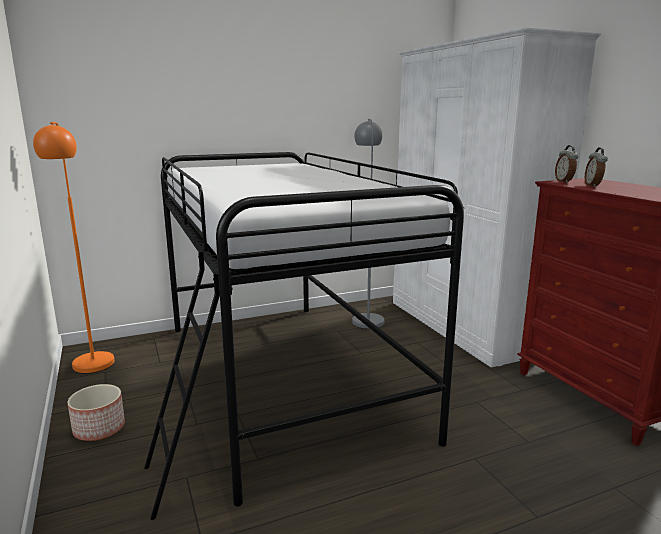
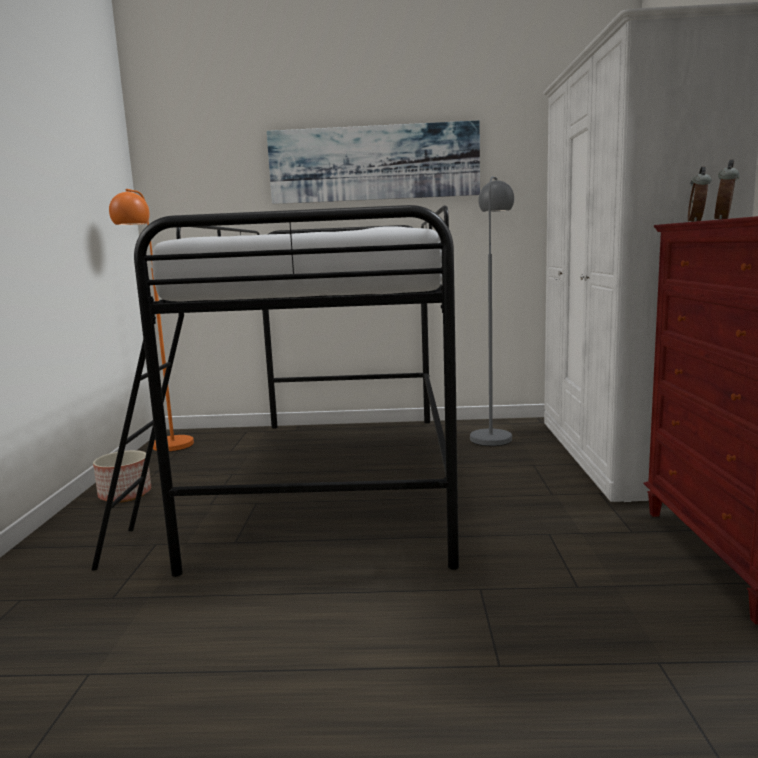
camera: 25 degrees right, 5 degrees down
none -> picture [267,120,480,204]

